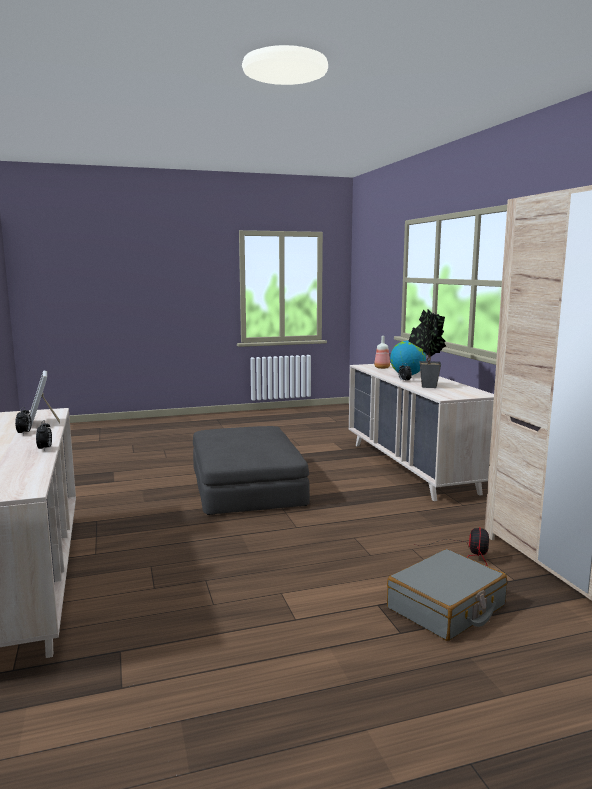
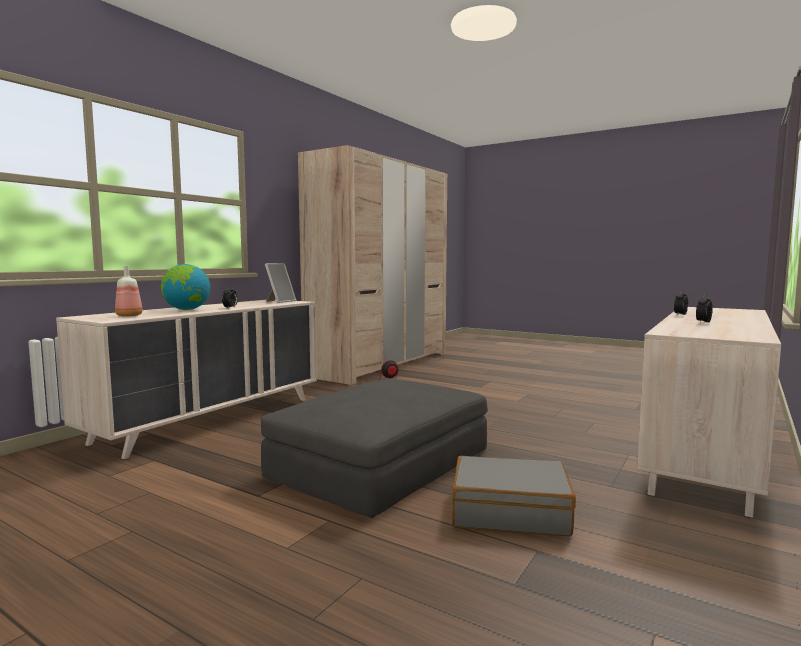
camera: 130 degrees left, 5 degrees down
picture frame [29,371,60,427] -> picture frame moved to [265,263,296,303]
grey suitcase [387,549,507,641] -> grey suitcase moved to [452,456,576,536]
potted plant [408,310,446,388] -> none

